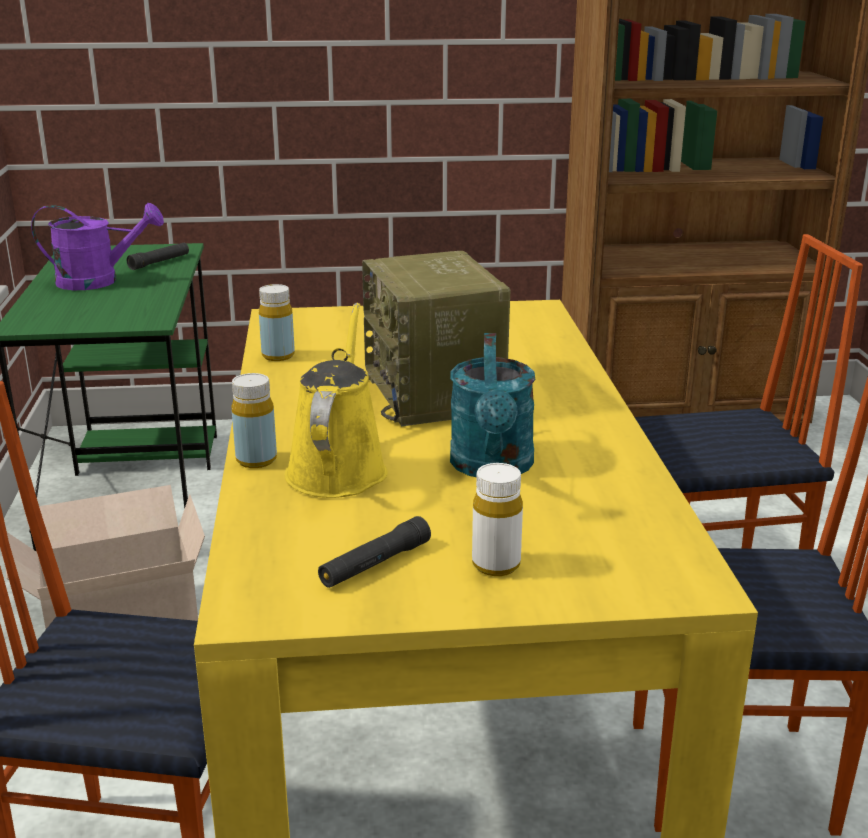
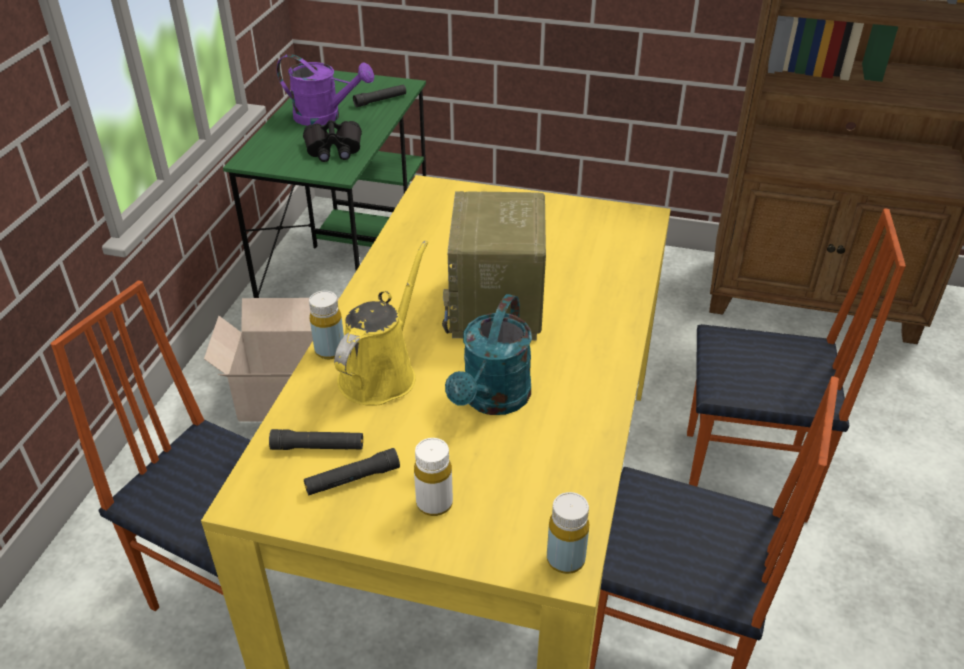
camera: 20 degrees right, 15 degrees up
yellow bottle [259,284,295,361] -> yellow bottle moved to [547,492,589,574]
none -> black flashlight [269,429,363,450]
none -> black binoculars [303,120,362,162]

